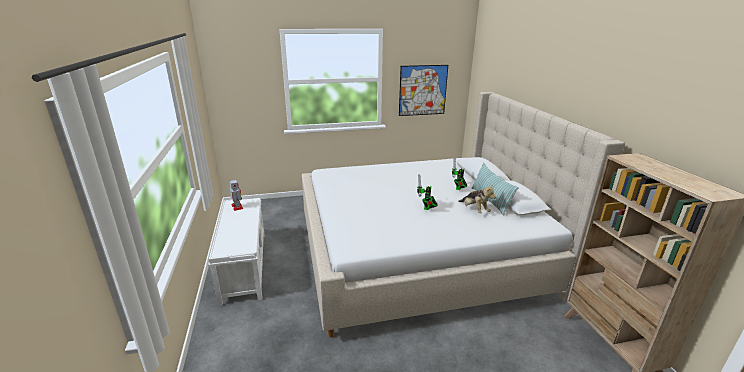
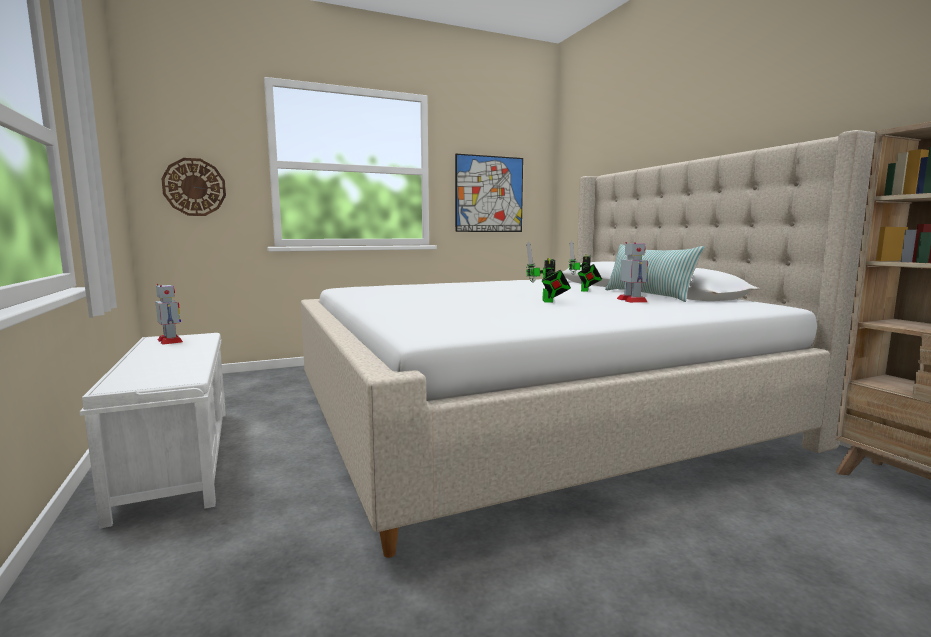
camera: 10 degrees left, 15 degrees down
plush toy [458,184,496,213] -> toy robot [617,242,648,303]
none -> wall clock [161,158,226,216]

